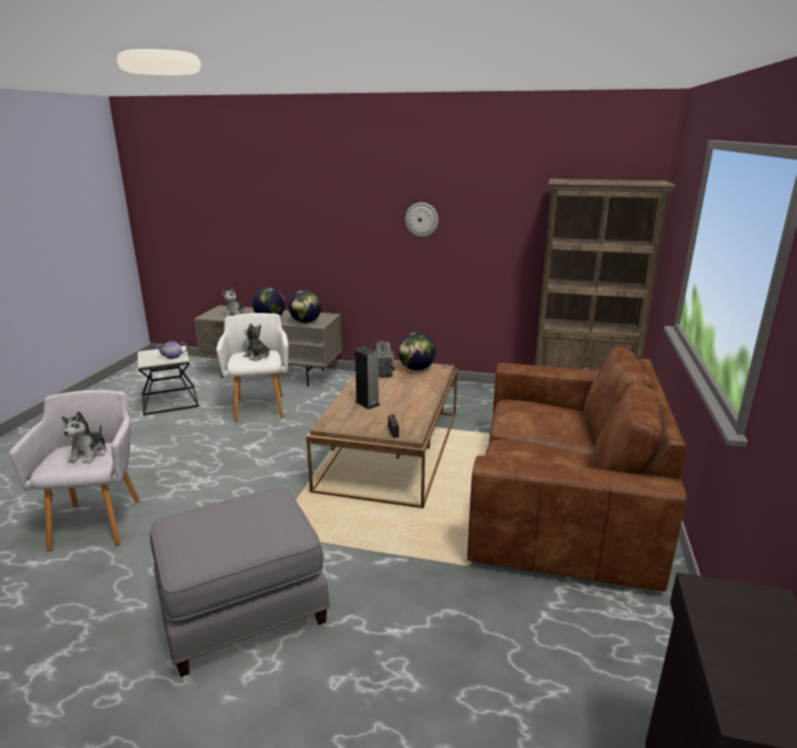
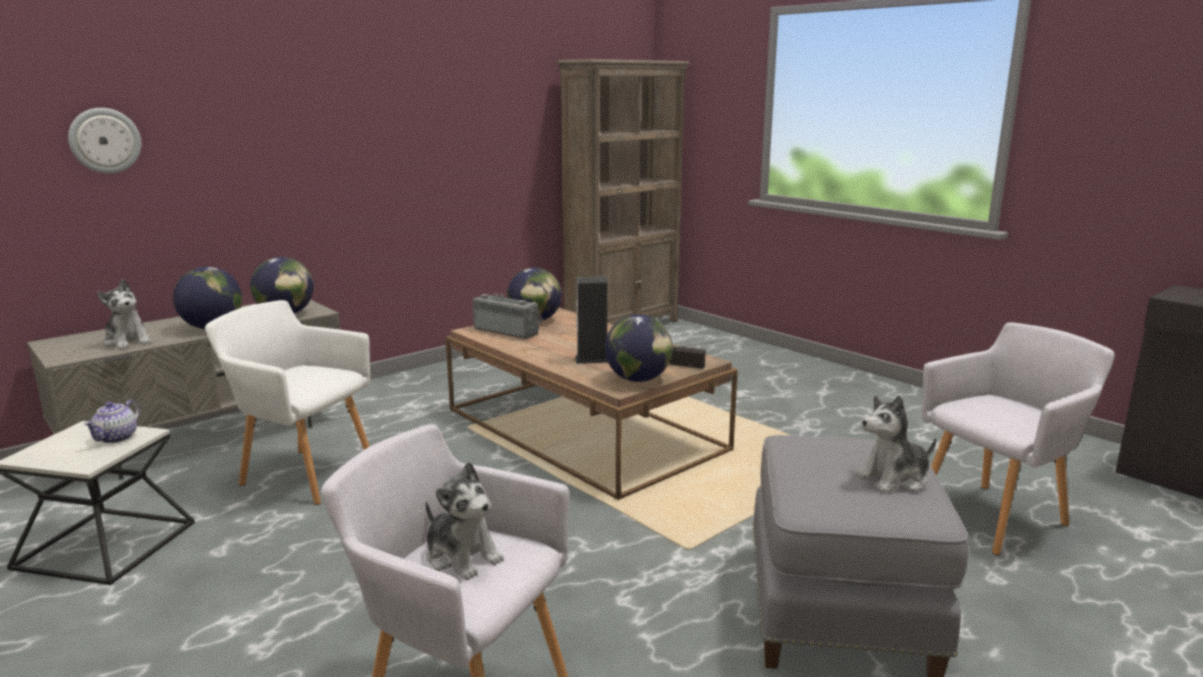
camera: 55 degrees left, 5 degrees down
plush toy [243,323,270,361] -> plush toy moved to [855,395,936,493]
wall clock [405,202,439,237] -> wall clock moved to [68,108,141,174]
brown sofa [467,347,687,592] -> none
none -> globe [605,314,673,382]
none -> grey armchair [921,322,1115,555]

